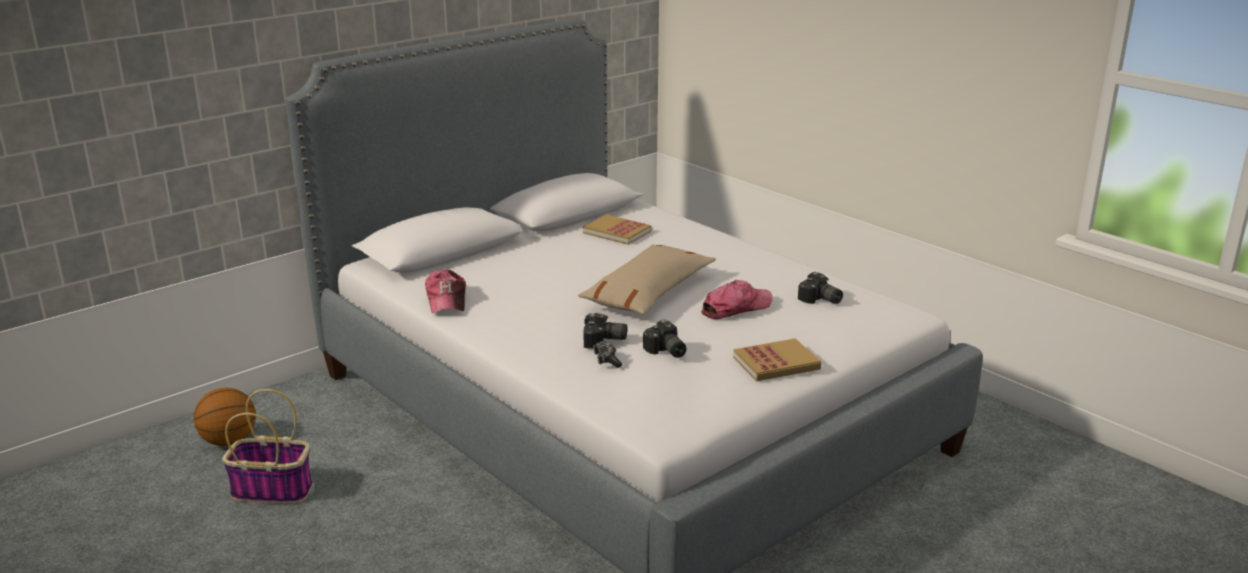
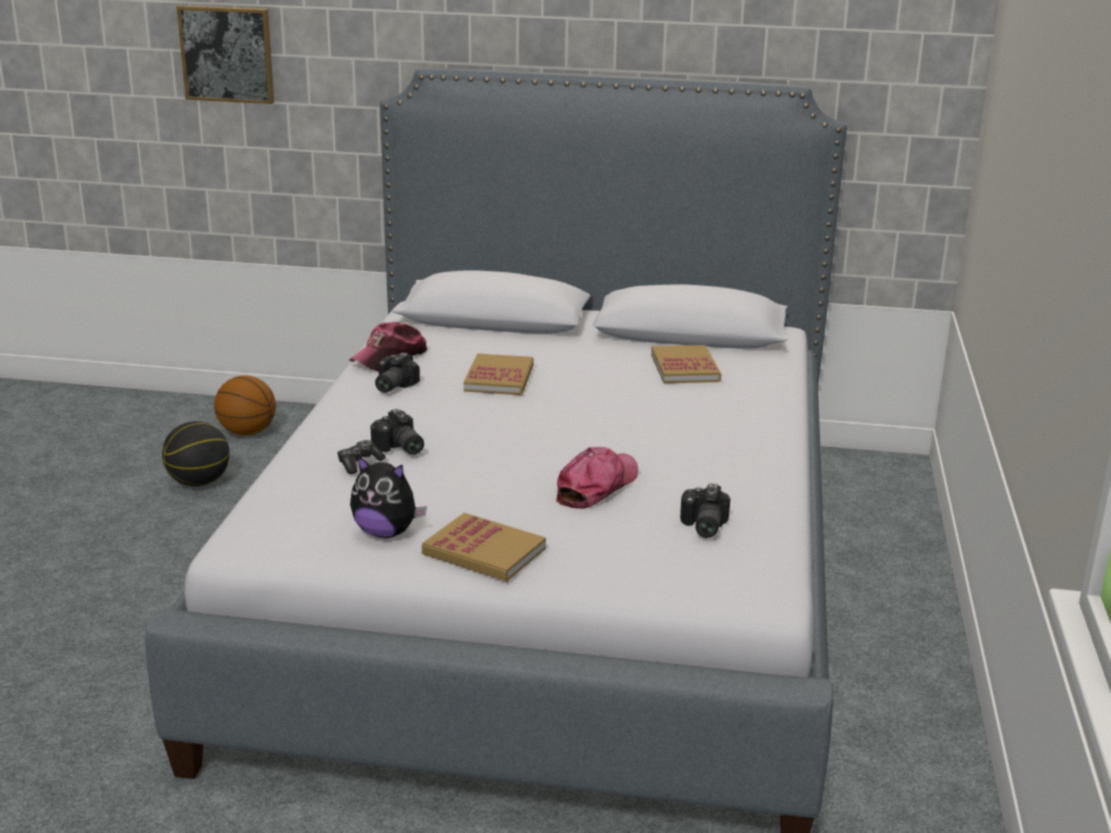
camera: 50 degrees right, 0 degrees up
basket [222,389,313,504] -> basketball [162,421,230,486]
beige pillow [578,245,716,315] -> none
camera [643,319,686,358] -> camera moved to [375,353,420,393]
cap [701,280,773,319] -> cap turned 75 degrees counterclockwise [556,447,638,509]
none -> picture [177,5,274,104]
none -> plush toy [350,456,427,538]
none -> book [464,353,534,395]

